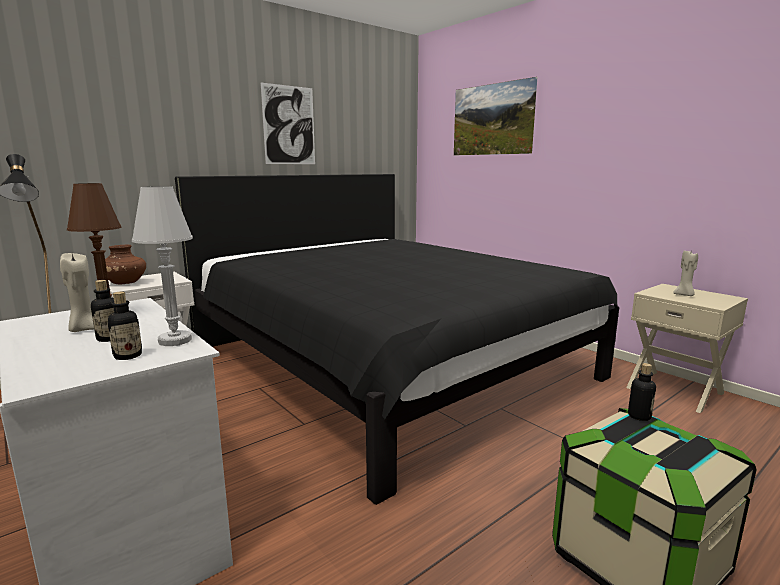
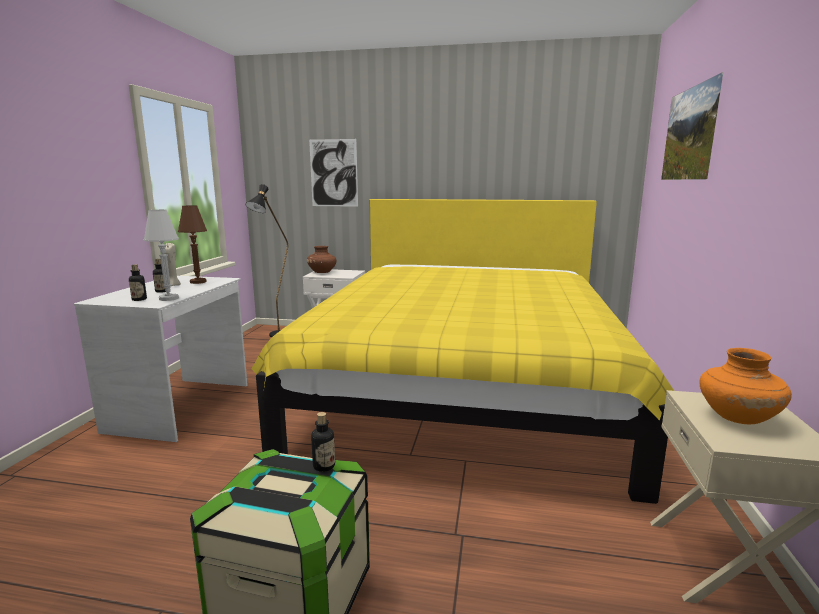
camera: 50 degrees right, 0 degrees up
black bed [175,174,619,505] -> yellow bed [252,199,674,504]
picture [261,83,315,164] -> picture moved to [309,139,358,207]
beige candle [673,249,698,296] -> orange vase [700,348,792,424]

